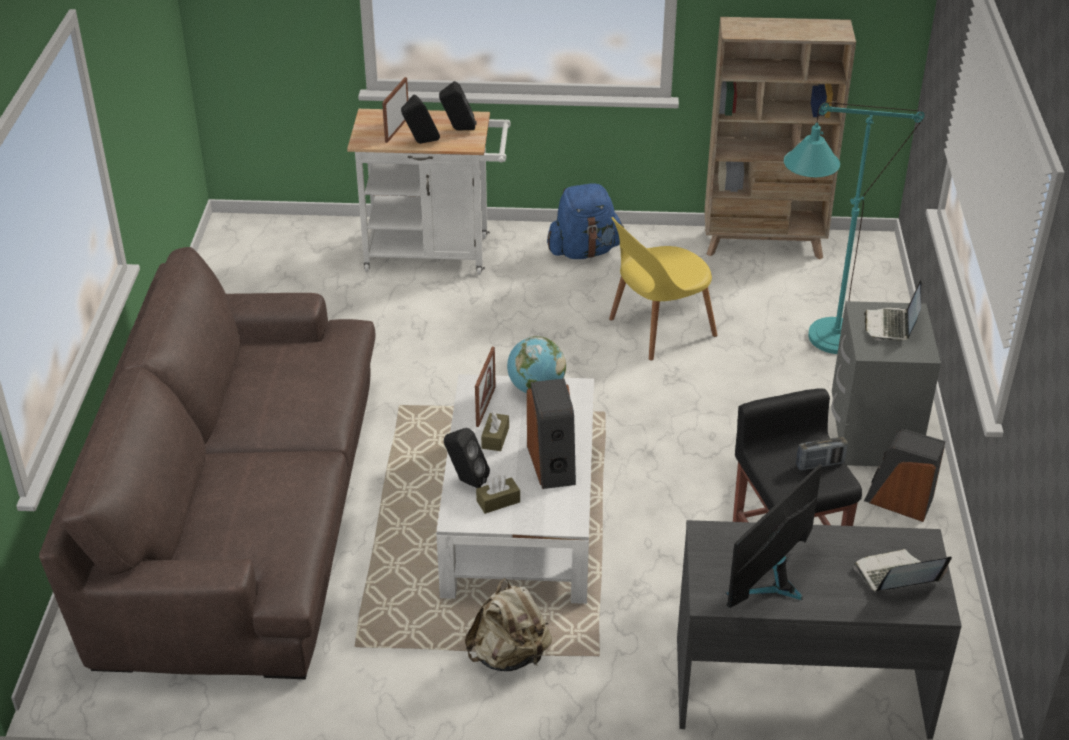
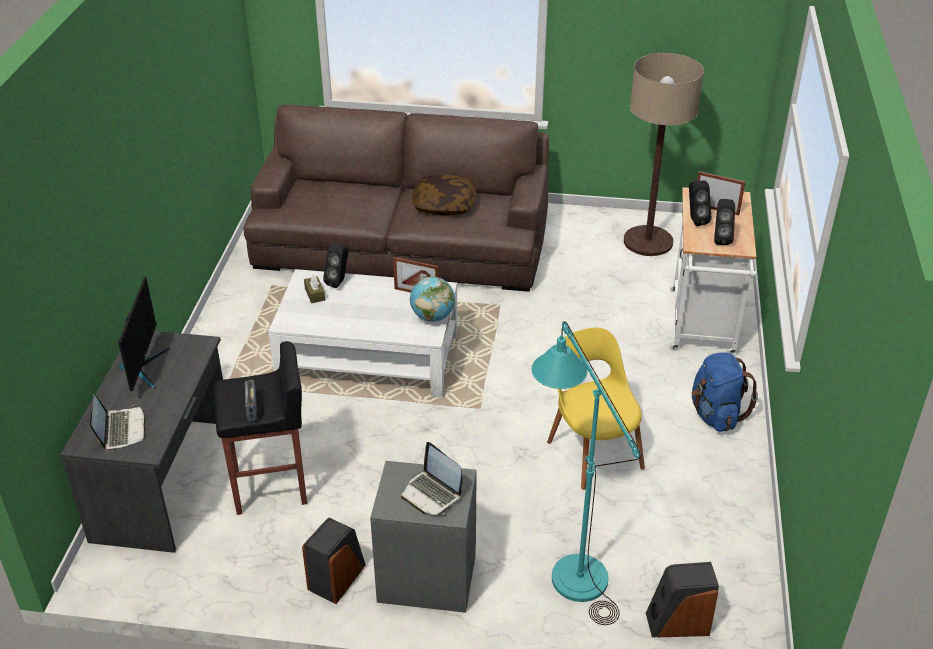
camera: 95 degrees right, 0 degrees up
beige backpack [465,578,552,671] -> none
brown tissue box [481,412,509,451] -> none
speaker [527,378,576,489] -> speaker moved to [646,562,719,638]
beige bookcase [704,17,856,260] -> none
monitor [725,464,822,608] -> monitor turned 45 degrees clockwise [118,277,169,391]
laptop [864,280,922,341] -> laptop turned 150 degrees counterclockwise [401,442,462,515]
none -> pillow [413,175,476,215]
none -> floor lamp [624,53,704,256]

